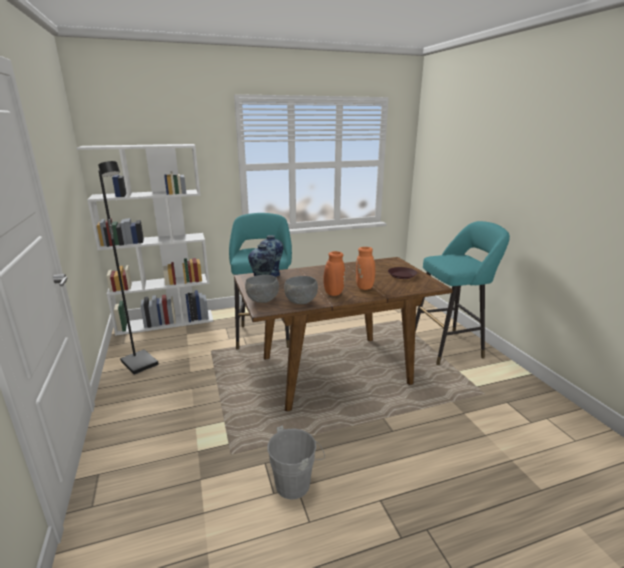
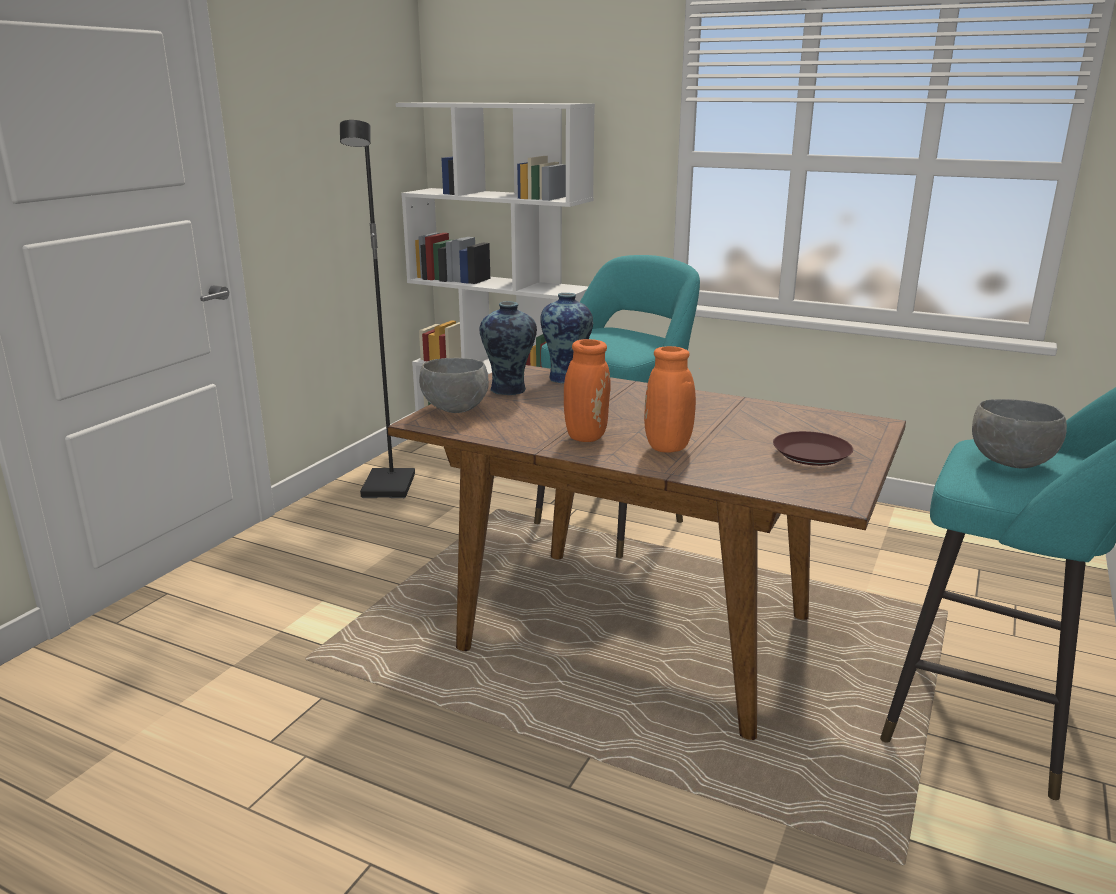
camera: 45 degrees right, 0 degrees up
grey bucket [267,425,325,500] -> none
grey bowl [284,276,318,304] -> grey bowl moved to [972,399,1067,469]

